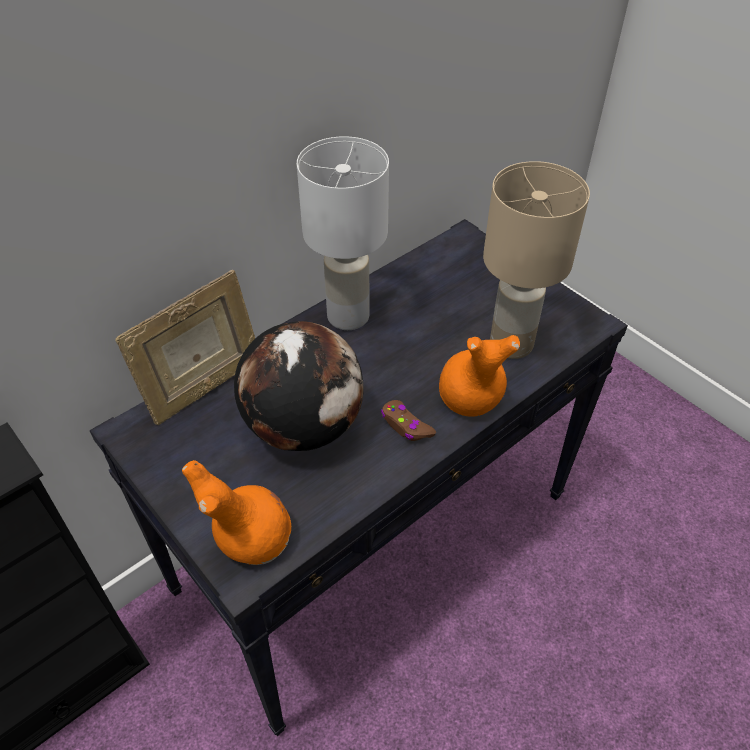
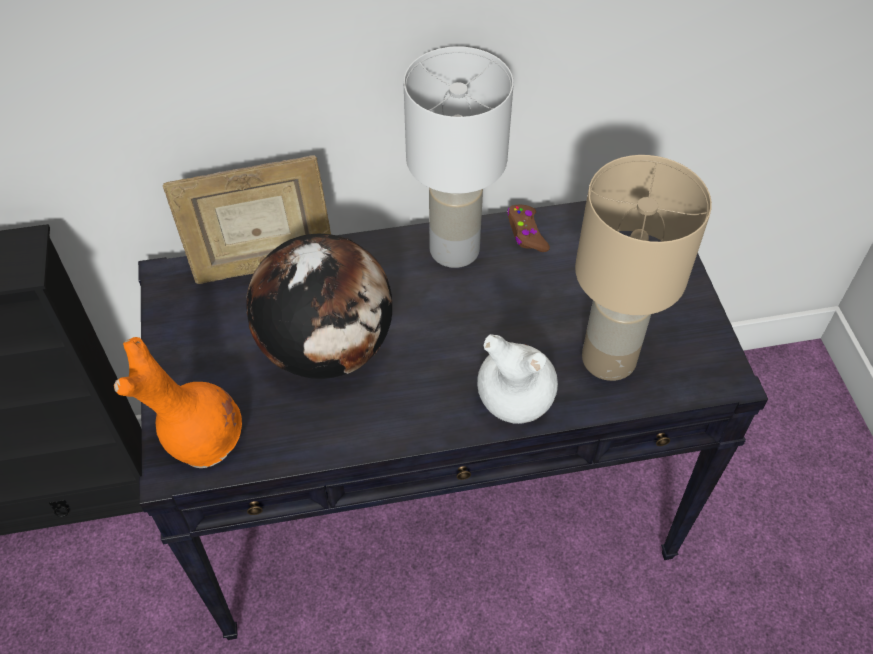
camera: 30 degrees right, 5 degrees up
brown game controller [381,400,436,441] -> brown game controller moved to [507,205,550,252]
orange vase [439,335,520,417] -> white vase [477,334,558,424]

